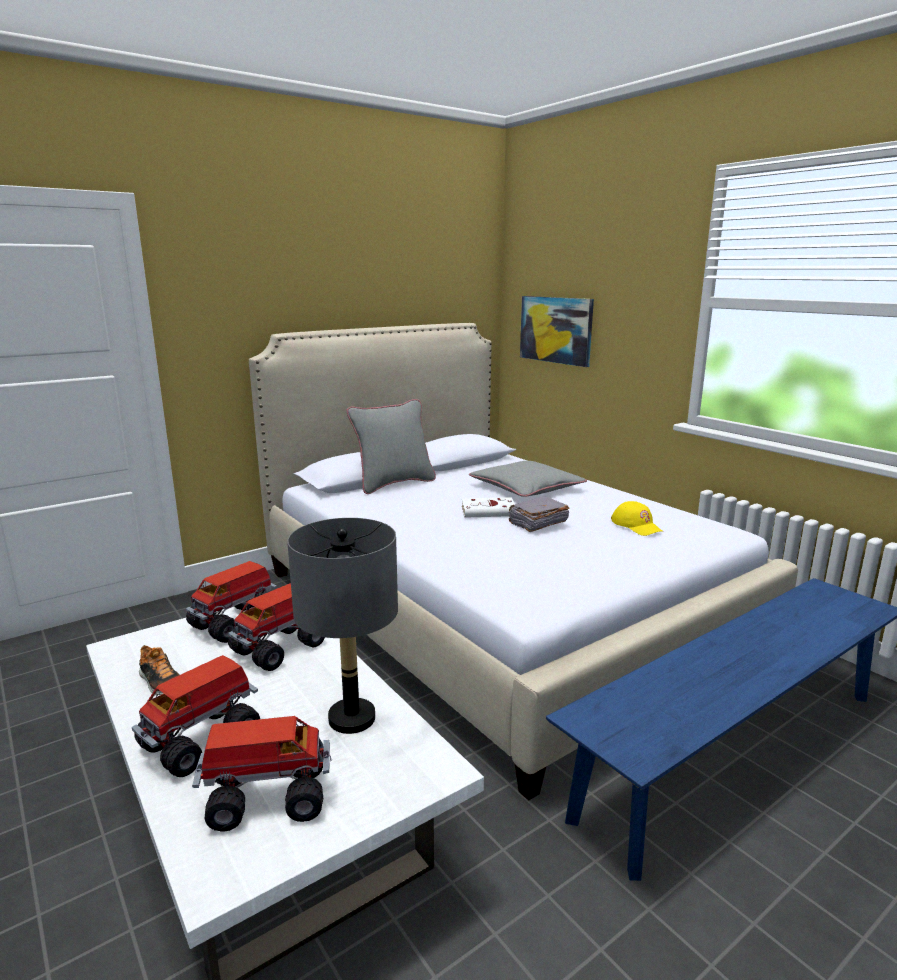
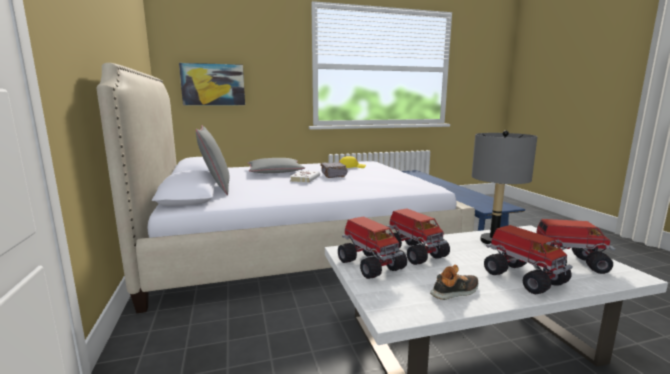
camera: 70 degrees left, 5 degrees down
toy truck [192,716,332,832] -> toy truck turned 90 degrees clockwise [536,219,615,274]

